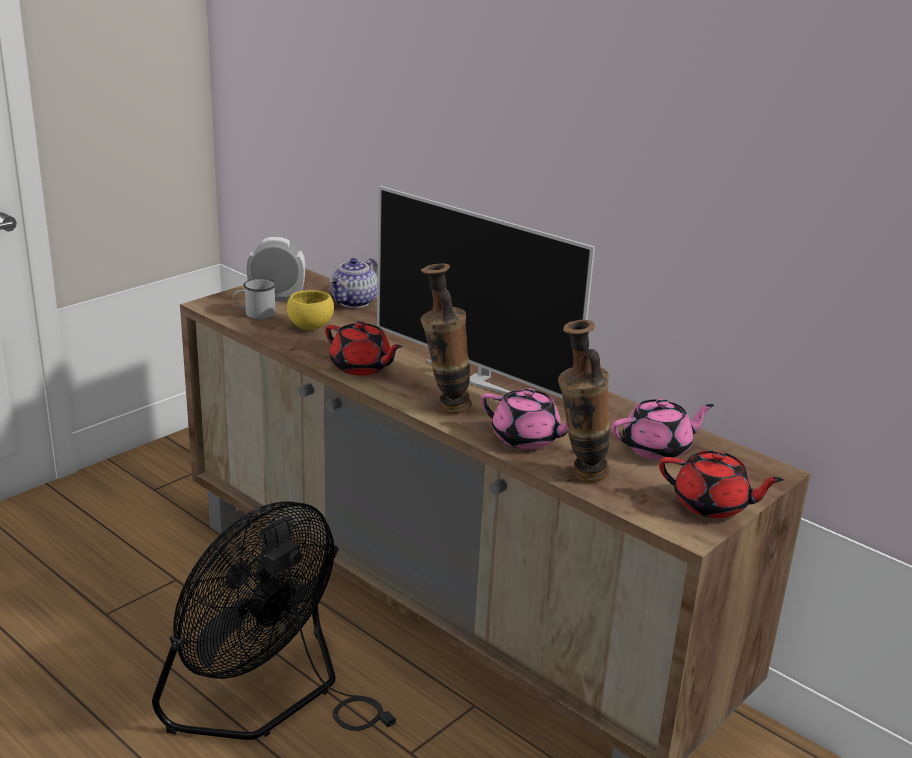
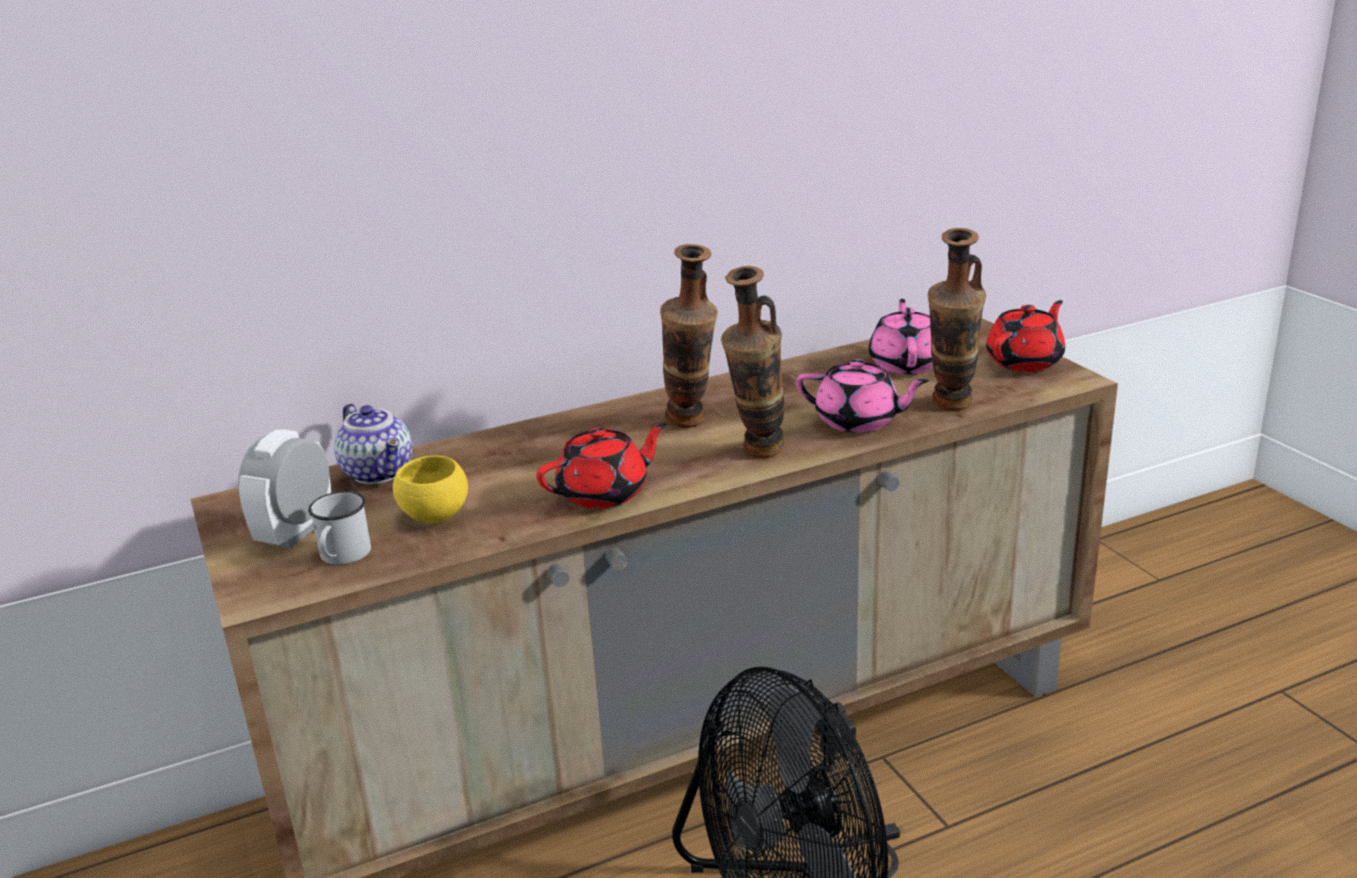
camera: 65 degrees left, 0 degrees up
television [377,186,595,398] -> vase [660,244,718,428]
pink teapot [481,388,568,449] -> pink teapot turned 60 degrees clockwise [796,359,929,432]

